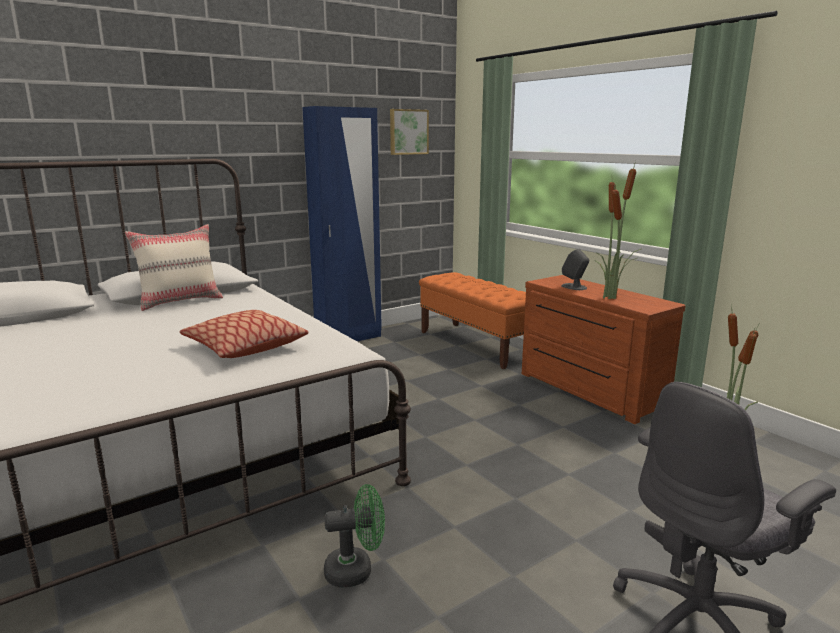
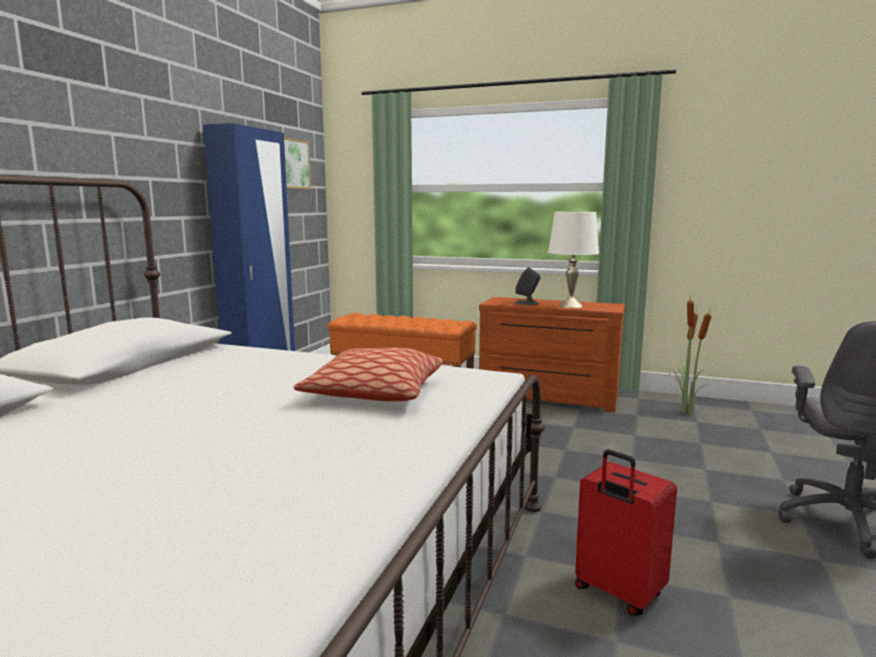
camera: 35 degrees left, 5 degrees down
beige pillow [125,224,223,311] -> none
green fan [324,484,385,588] -> red suitcase [575,449,677,616]
potted plant [595,161,641,299] -> white table lamp [548,212,599,308]

